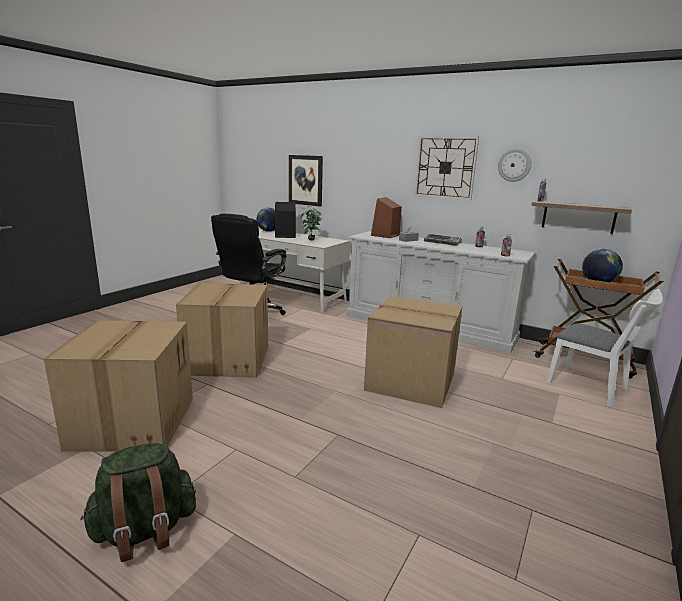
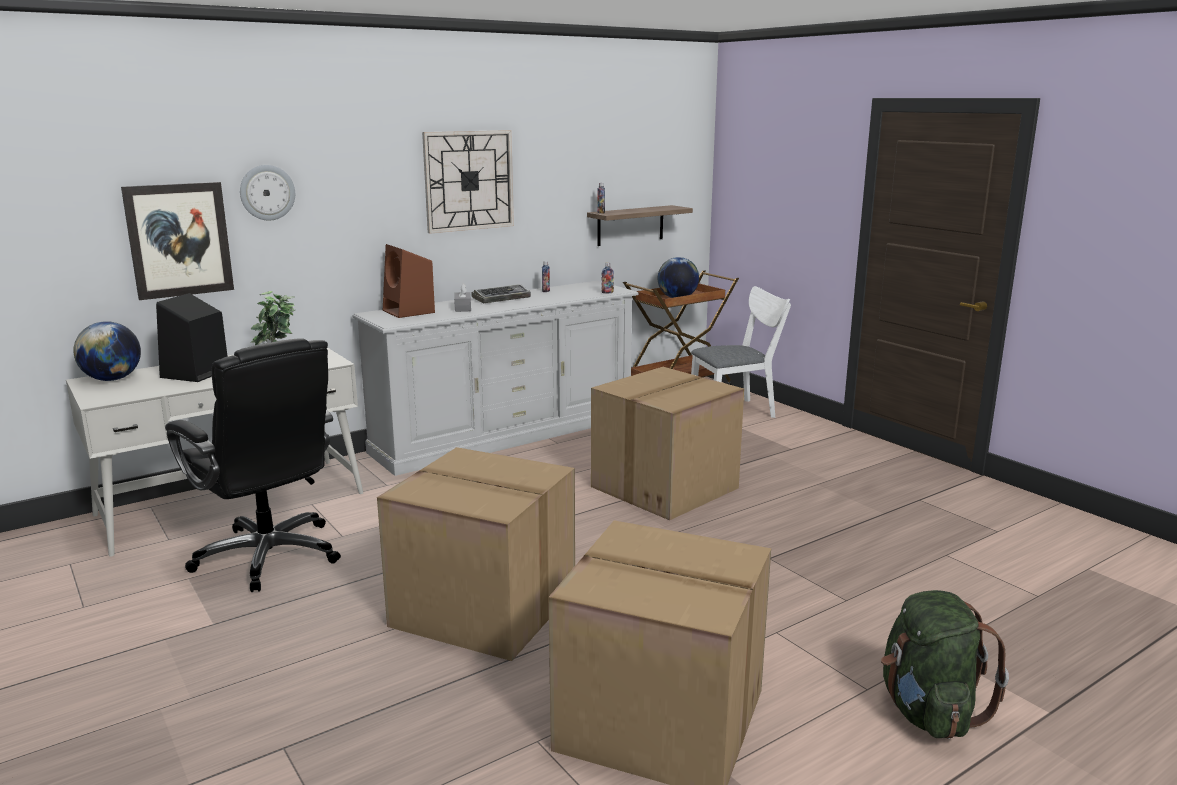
camera: 65 degrees left, 0 degrees up
wall clock [498,149,532,182] -> wall clock moved to [240,165,295,221]

